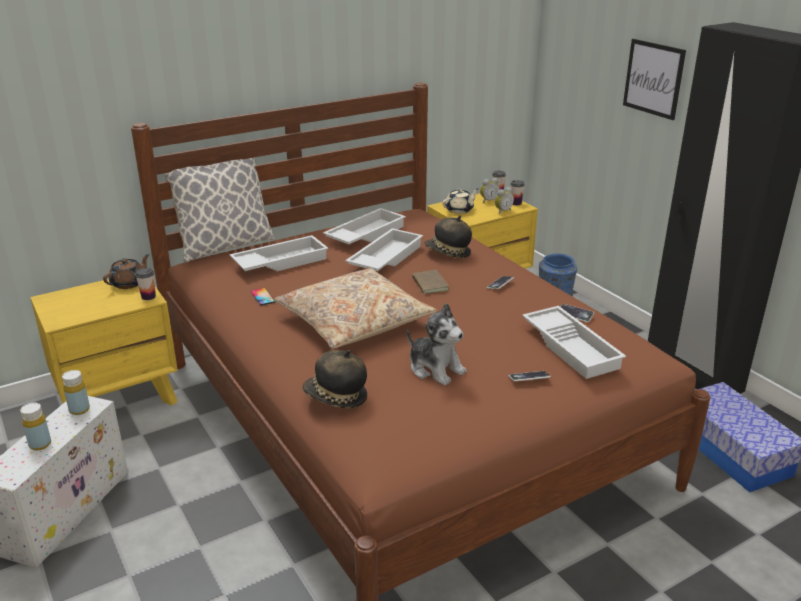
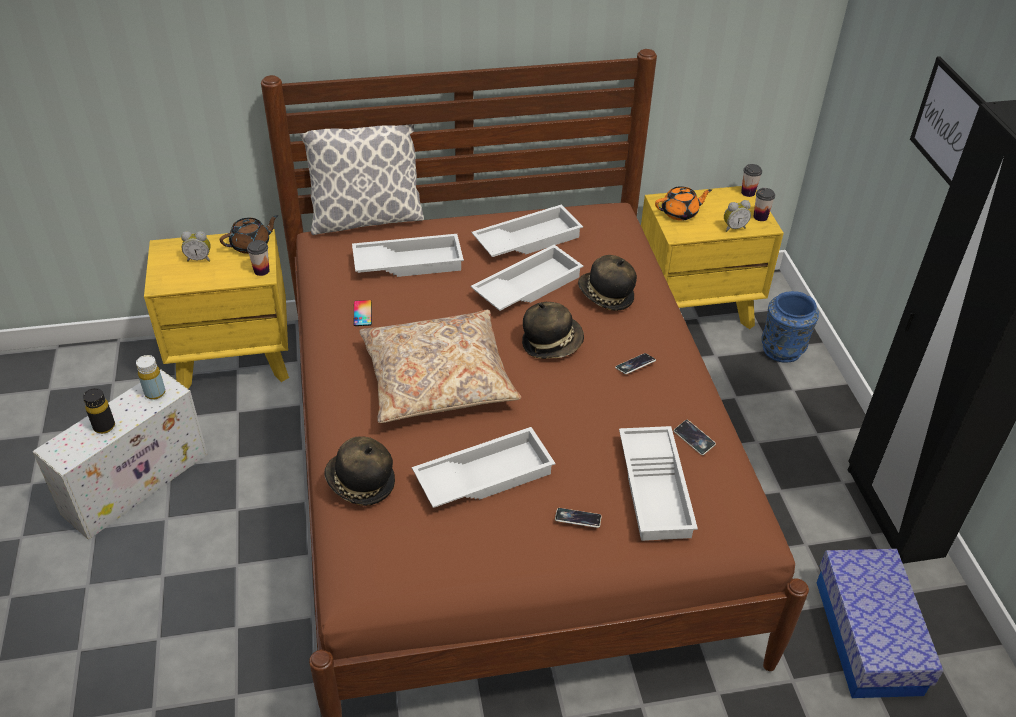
camera: 20 degrees right, 15 degrees up
yellow bottle [20,402,51,450] -> black bottle [83,388,115,434]
plush toy [407,303,467,385] -> white tray [412,427,555,508]
brown book [412,270,449,294] -> hat [522,302,584,359]
beige teapot [442,189,478,214] -> orange teapot [655,186,712,221]
alarm clock [480,178,500,203] -> alarm clock moved to [181,231,211,262]

